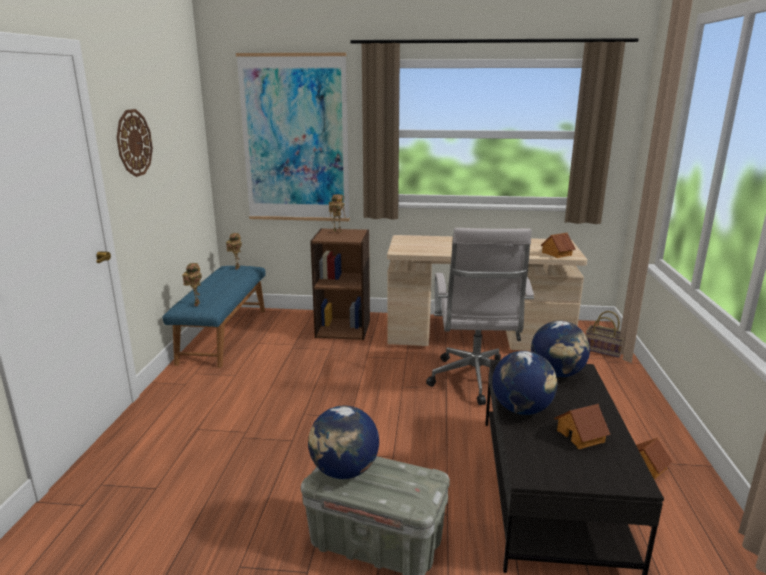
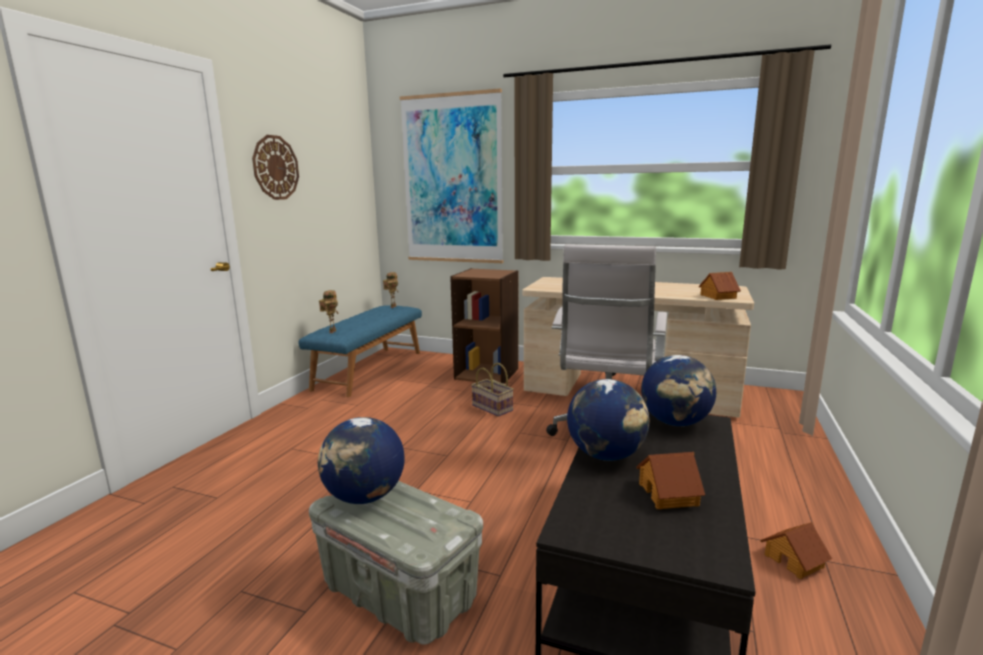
camera: 15 degrees right, 5 degrees down
toy robot [329,194,346,233] -> none
basket [586,311,624,358] -> basket moved to [471,363,514,417]

